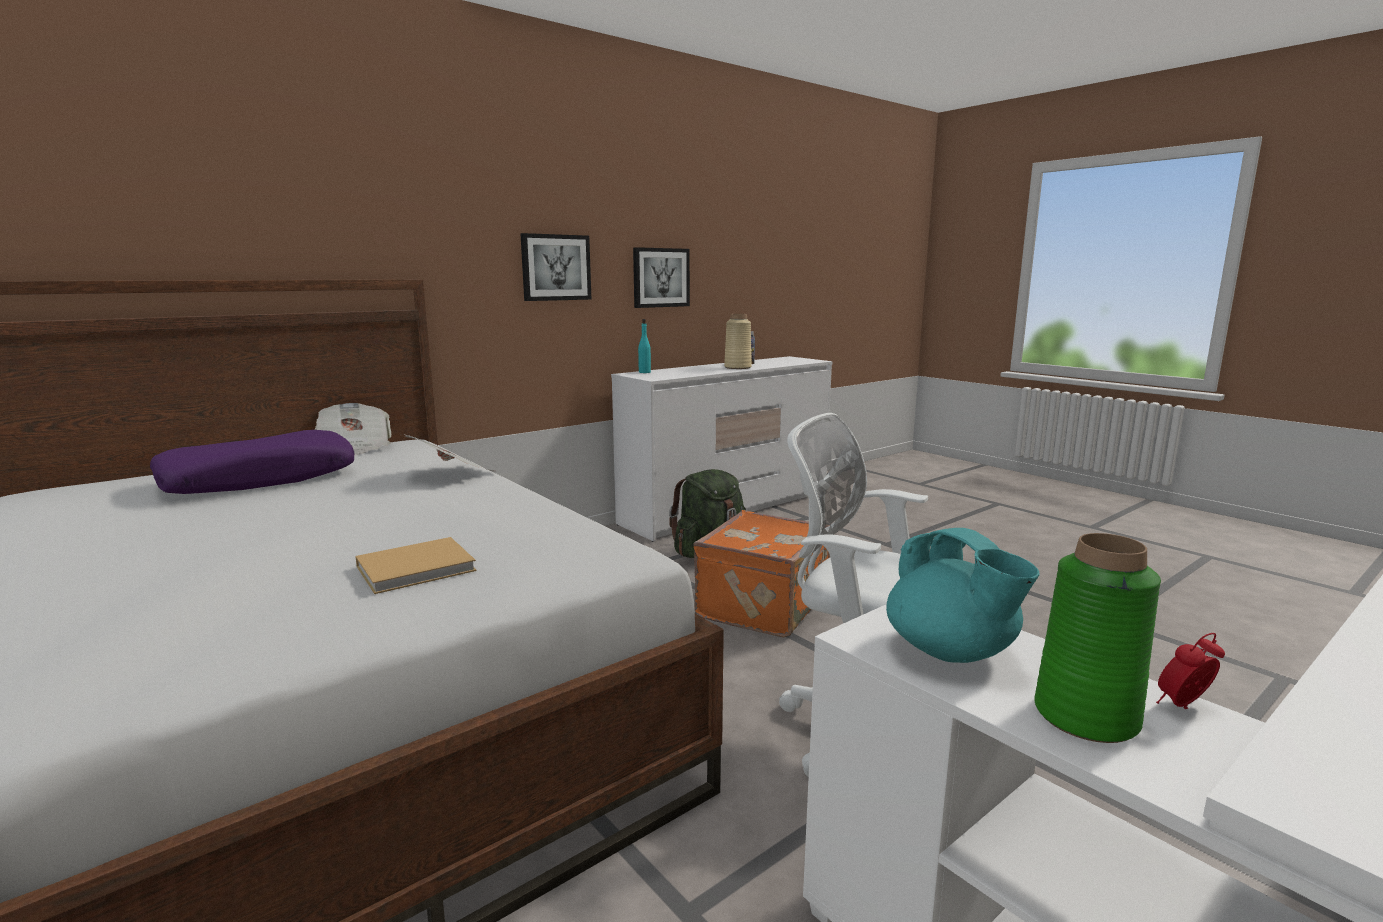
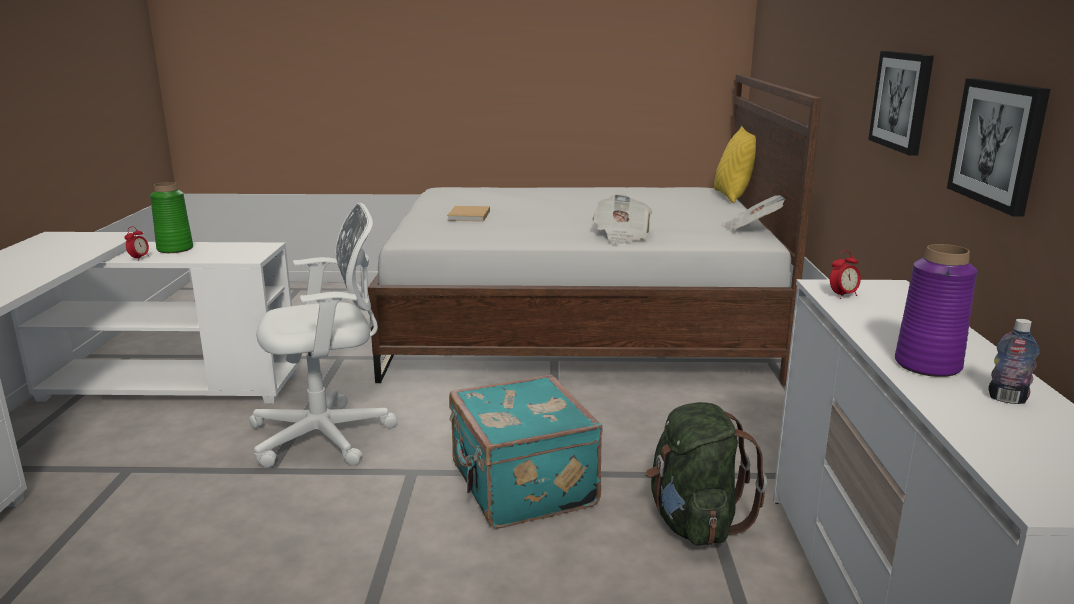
camera: 130 degrees right, 5 degrees up
purple pillow [150,430,354,494] -> none
turquoise bottle [638,319,651,373] -> none
orange suitcase [693,510,830,638] -> turquoise suitcase [449,375,603,529]
beige vase [724,314,752,369] -> purple vase [895,244,977,377]
turquoise teapot [886,528,1040,663] -> none
none -> yellow pillow [714,126,756,203]
none -> alarm clock [830,250,861,299]

